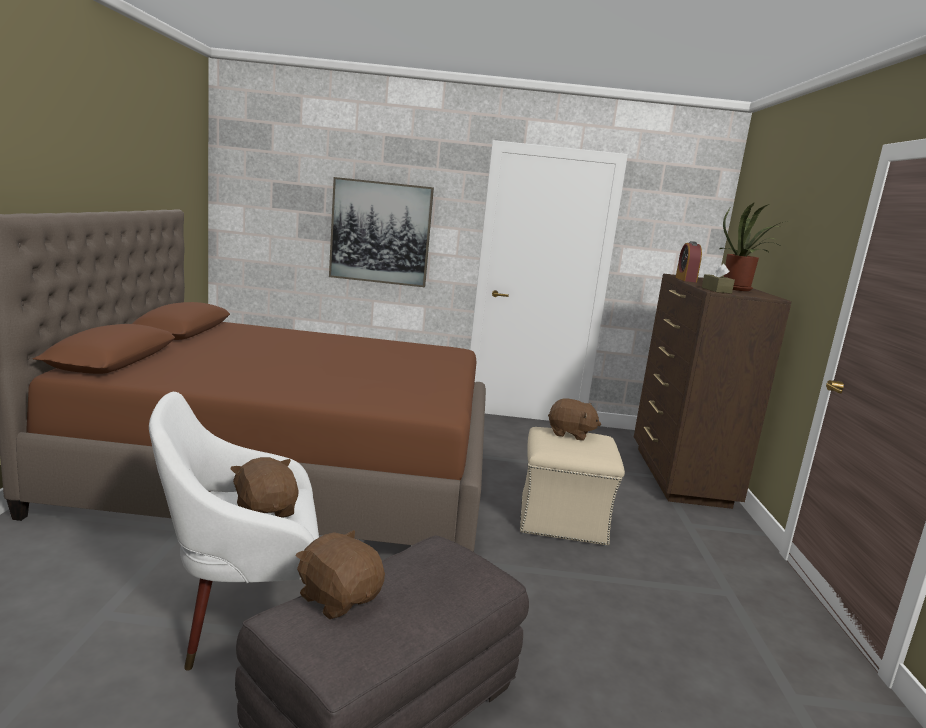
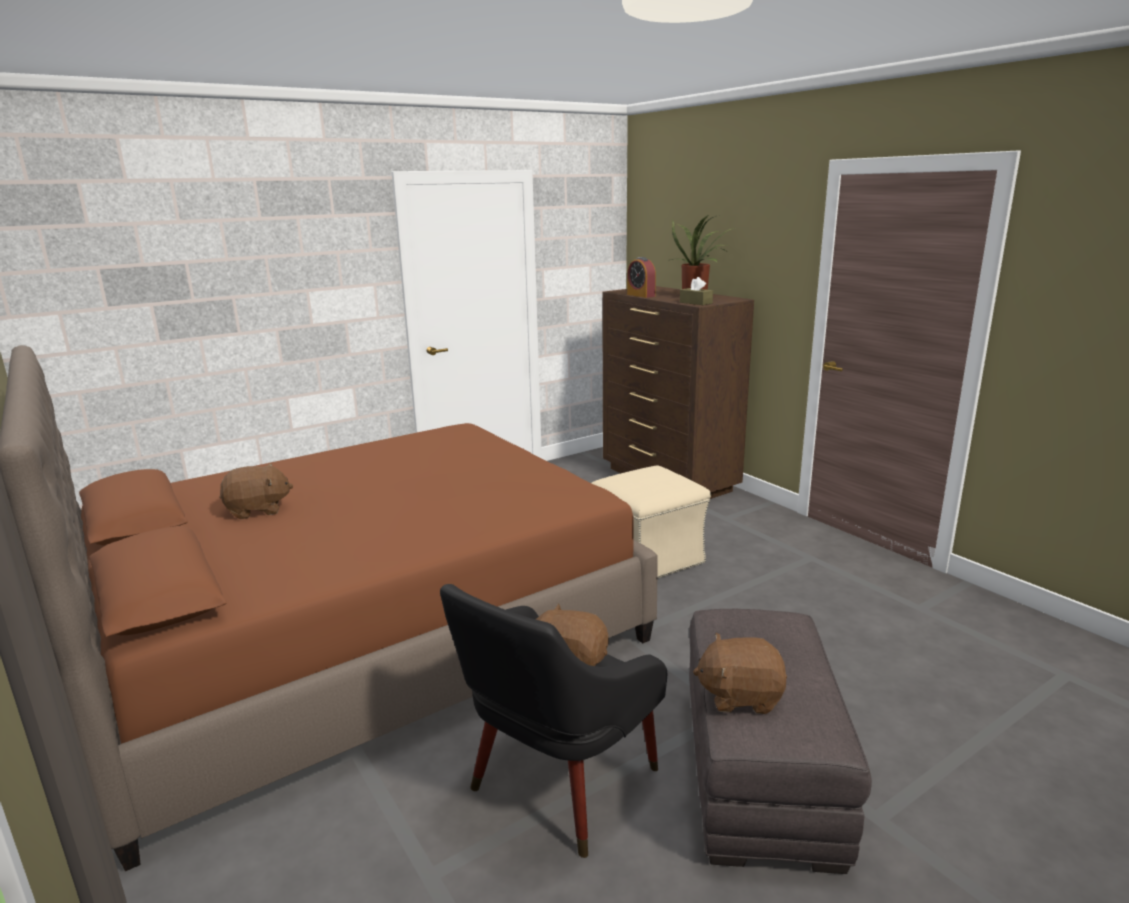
camera: 35 degrees left, 5 degrees up
white armchair [149,392,319,671] -> black armchair [440,584,667,858]
picture [329,177,434,287] -> none
brown plush toy [548,398,601,441] -> brown plush toy moved to [219,463,293,520]

